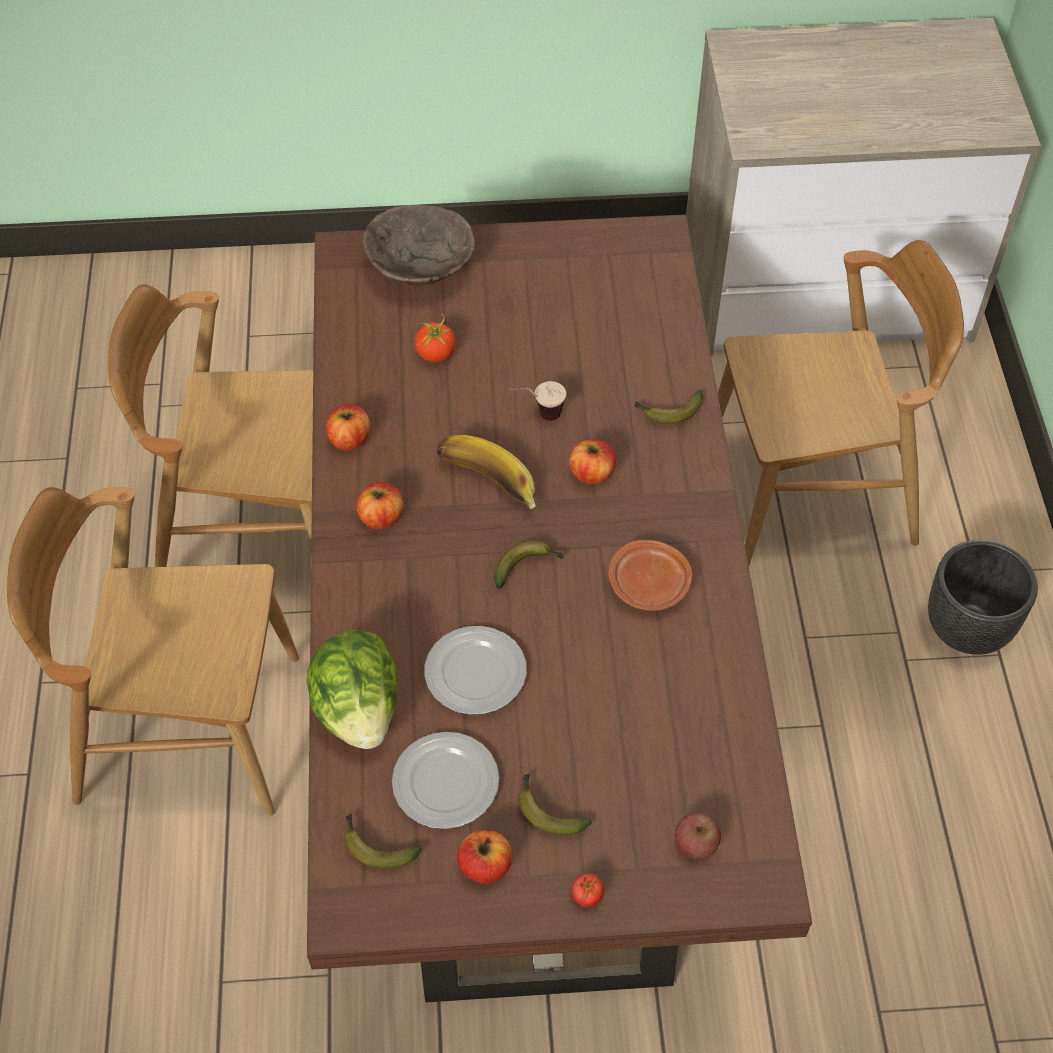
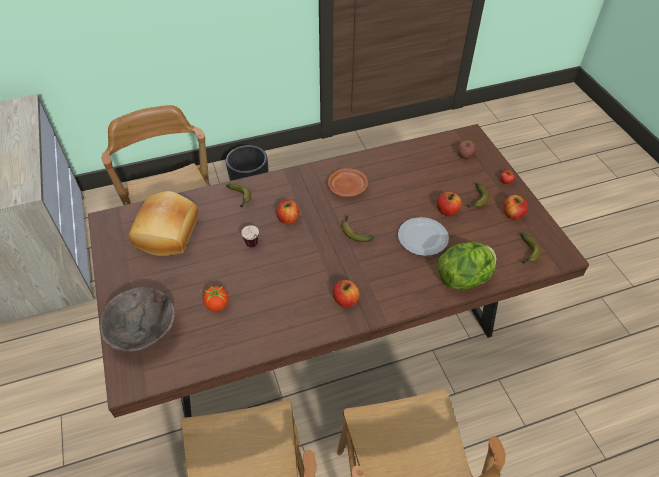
camera: 105 degrees left, 5 degrees down
apple [326,404,370,451] -> apple moved to [437,192,462,216]
plate [392,732,499,829] -> none
banana [437,435,536,509] -> none
none -> bread [129,191,198,256]

